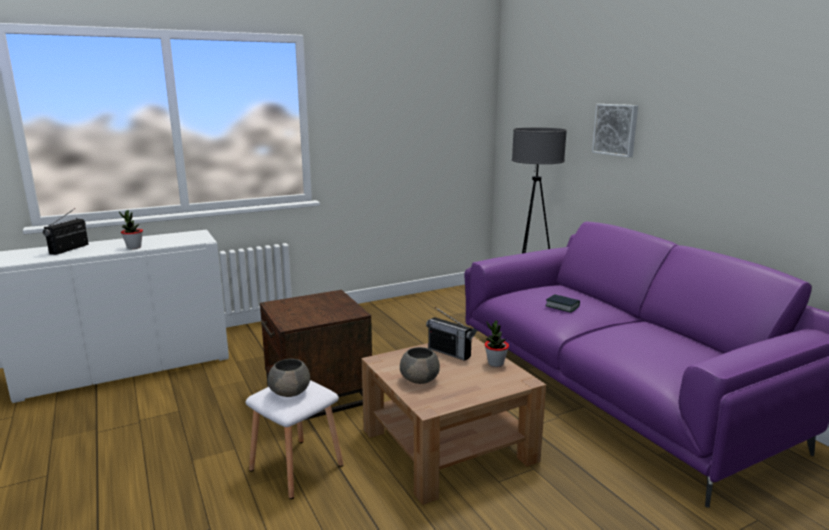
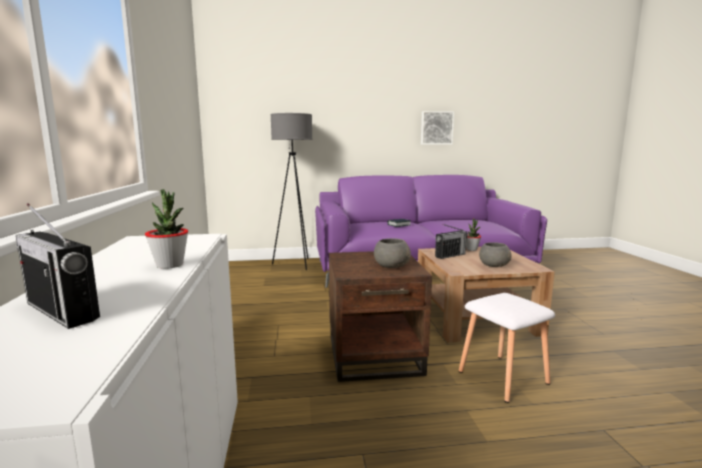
camera: 70 degrees left, 5 degrees down
grey bowl [268,359,310,397] -> grey bowl moved to [374,238,411,268]
picture [592,104,638,157] -> picture moved to [421,111,454,145]

